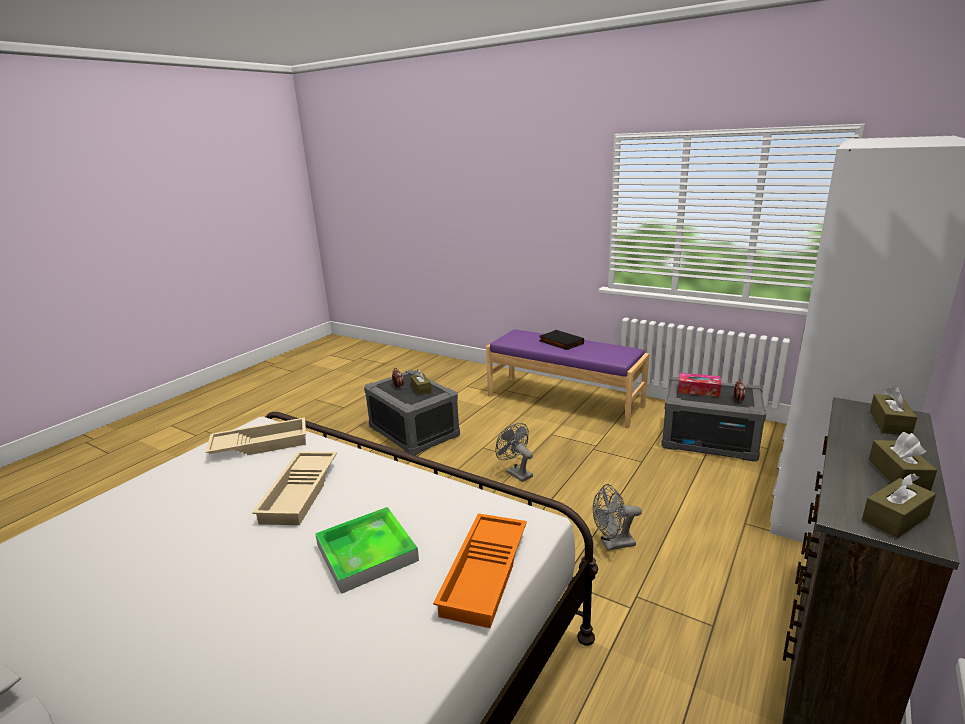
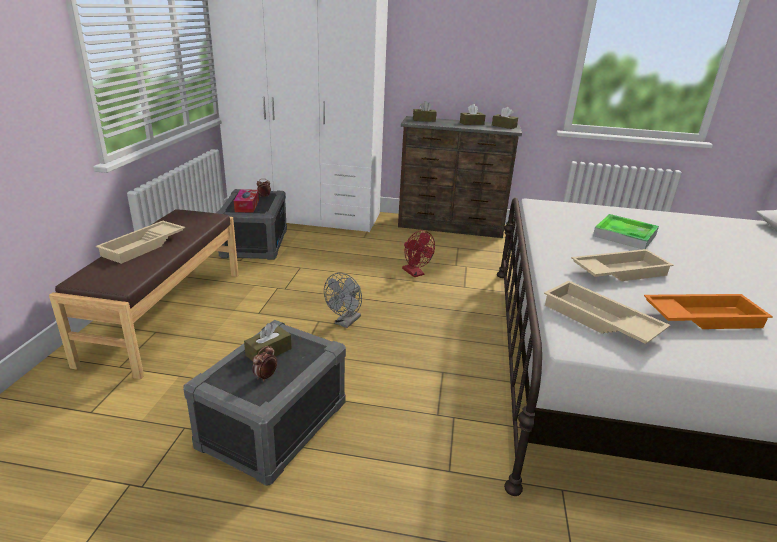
camera: 115 degrees left, 5 degrees up
orange tray [433,513,527,628] -> orange tray moved to [644,294,773,329]
purple bench [486,329,649,428] -> brown bench [49,209,239,379]
black book [539,330,584,350] -> beige tray [95,221,185,264]
grey fan [593,484,642,551] -> red fan [402,230,435,277]

